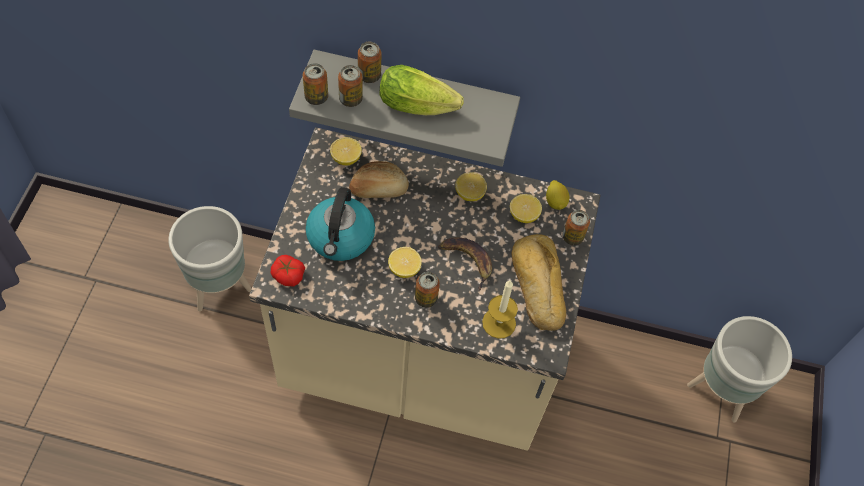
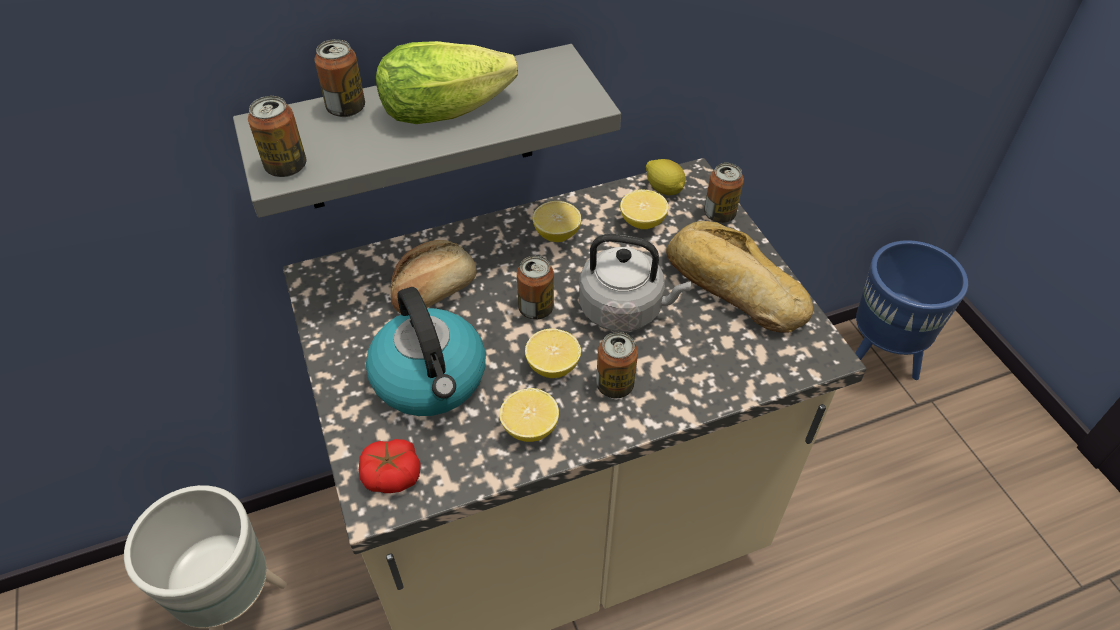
camera: 30 degrees left, 10 degrees down
lemon [330,137,362,166] -> lemon moved to [499,388,559,442]
can [338,65,363,107] -> can moved to [517,256,554,320]
banana [438,238,492,291] -> grey kettle [579,234,691,332]
candle [482,280,518,339] -> none
grey planter [687,316,792,423] -> blue planter [855,240,968,380]

